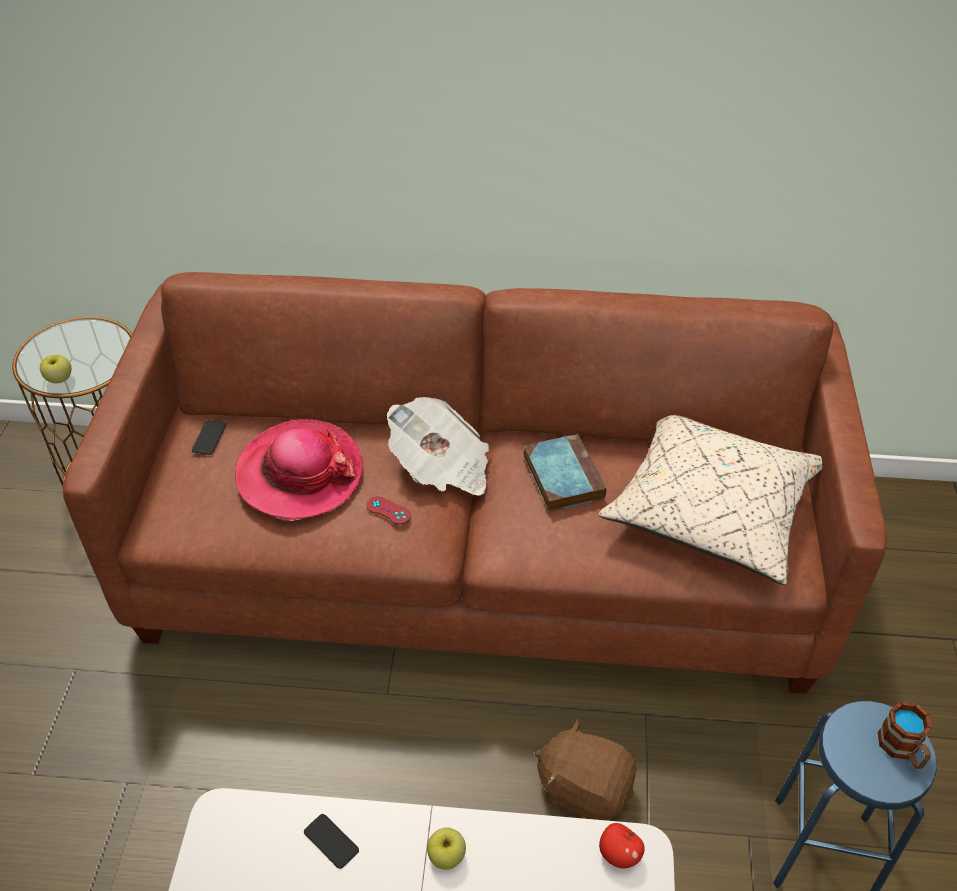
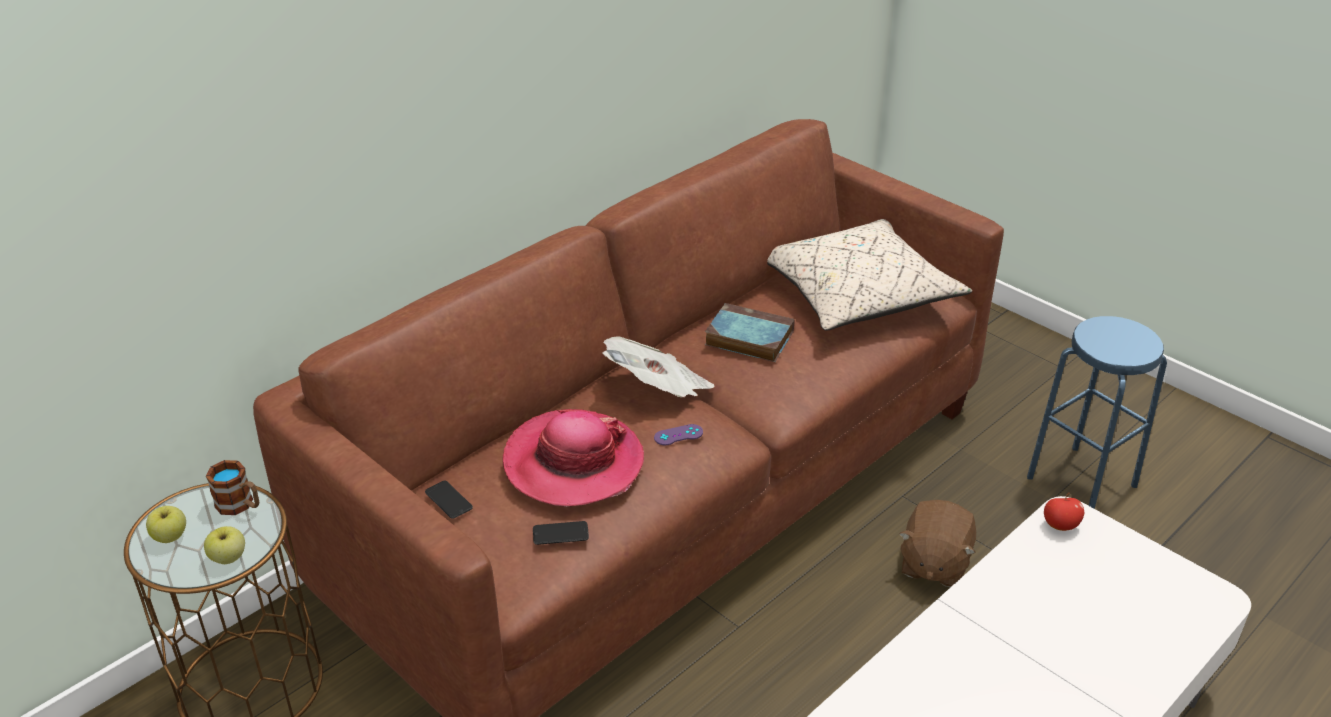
camera: 50 degrees left, 10 degrees down
phone [304,814,359,869] -> phone moved to [533,521,589,545]
red game controller [367,496,411,525] -> purple game controller [654,424,703,445]
apple [427,827,466,870] -> apple moved to [146,506,186,543]
brown plush toy [535,718,636,821] -> brown plush toy turned 45 degrees counterclockwise [899,500,976,587]
mug [878,701,932,769] -> mug moved to [206,460,260,515]

